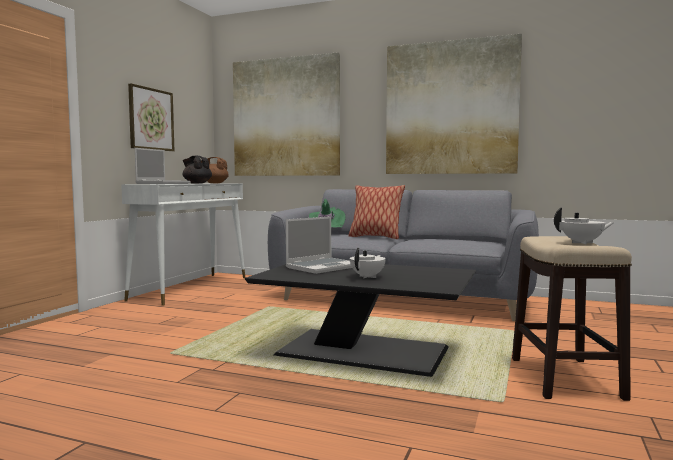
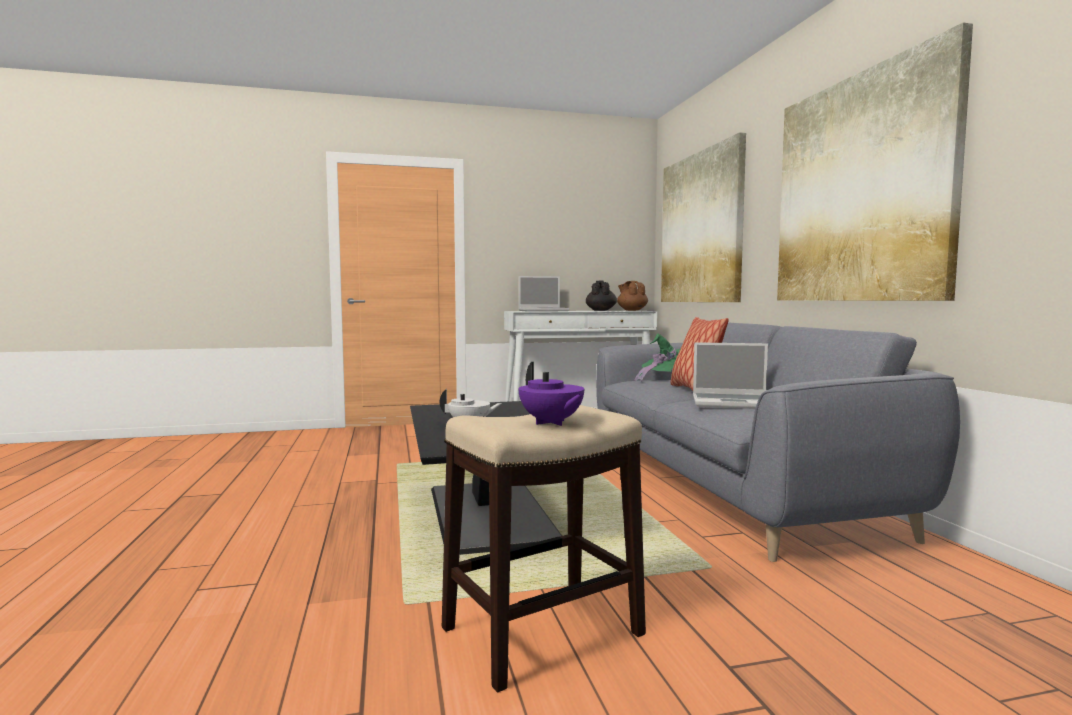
camera: 55 degrees right, 0 degrees up
picture [128,83,174,151] -> none
laptop [286,216,352,274] -> laptop moved to [693,342,768,409]
white teapot [554,207,615,244] -> purple teapot [518,362,584,426]

